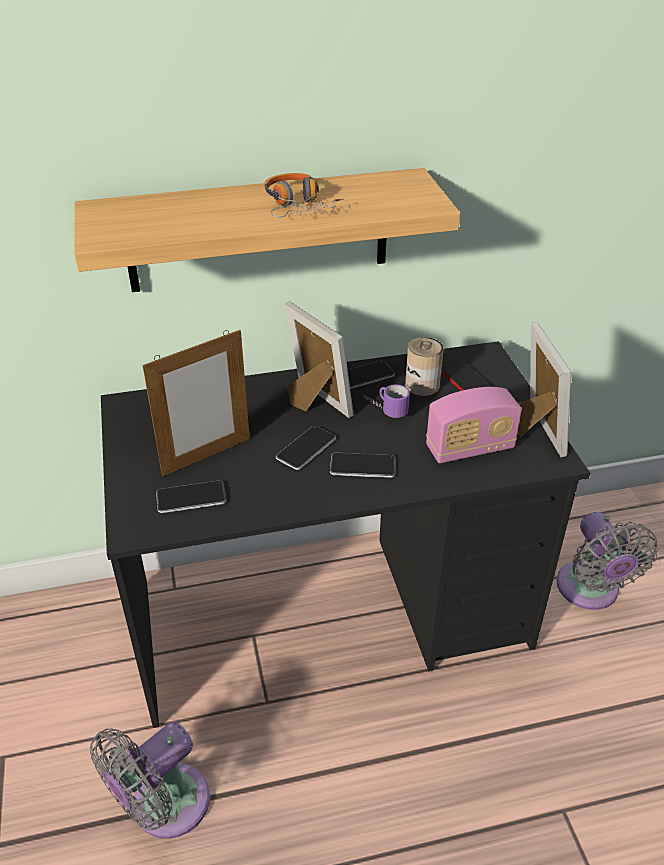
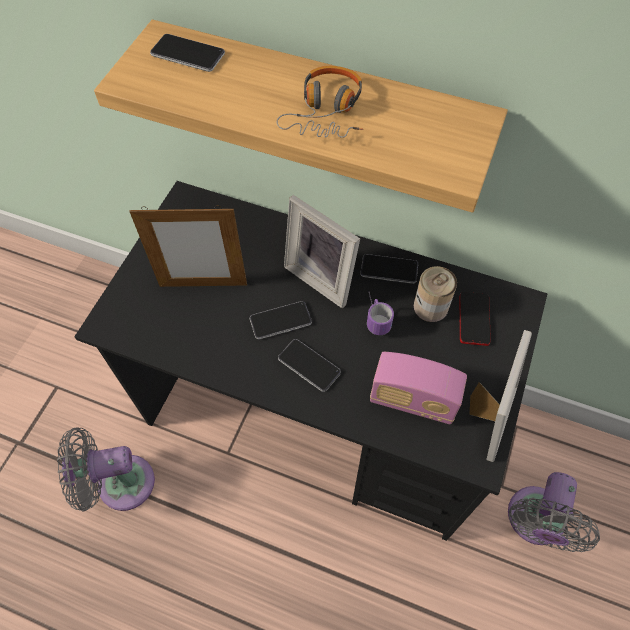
camera: 35 degrees right, 20 degrees up
phone [156,480,226,513] -> phone moved to [150,34,225,72]
picture frame [285,301,354,418] -> picture frame turned 135 degrees clockwise [284,195,360,308]

